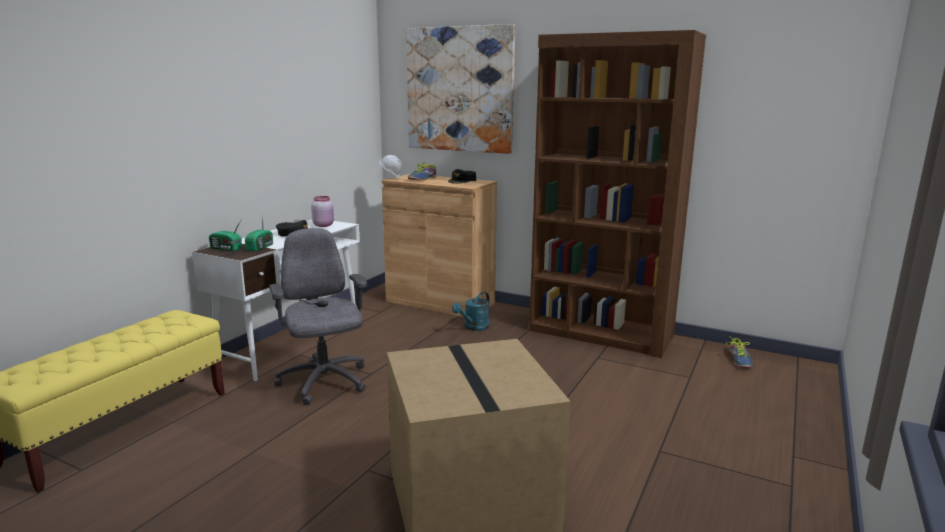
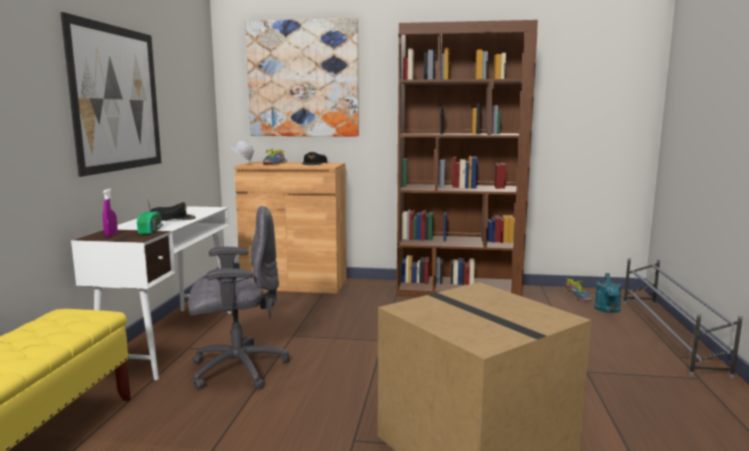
camera: 20 degrees left, 5 degrees down
radio [209,220,242,251] -> purple spray bottle [103,189,118,237]
grey office chair [269,228,367,405] -> grey office chair turned 120 degrees clockwise [188,206,289,390]
pink jar [311,196,334,227] -> none
turquoise watering can [452,292,489,331] -> turquoise watering can moved to [594,273,622,313]
none -> picture [60,12,161,177]
none -> grey shoe rack [623,258,743,378]

